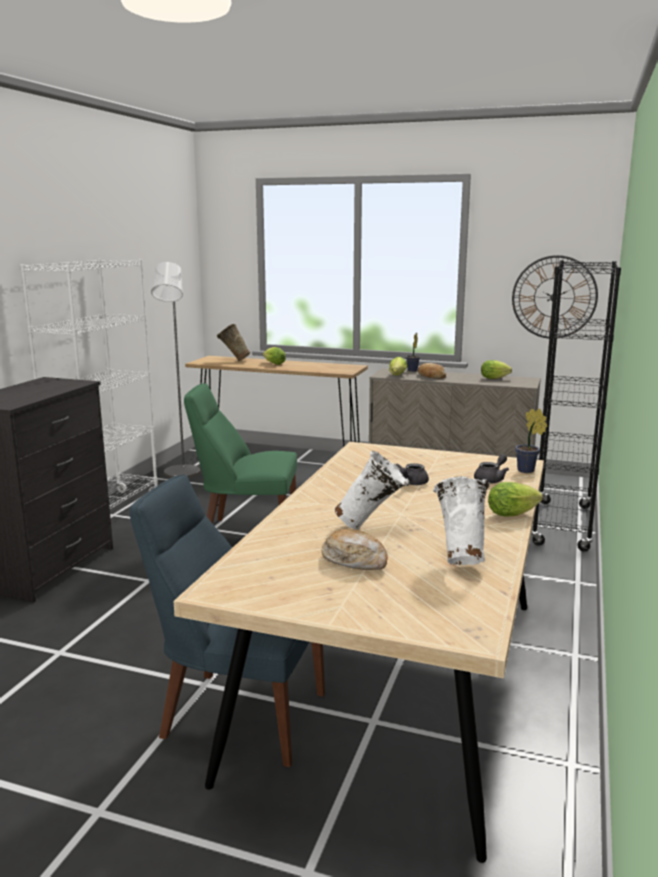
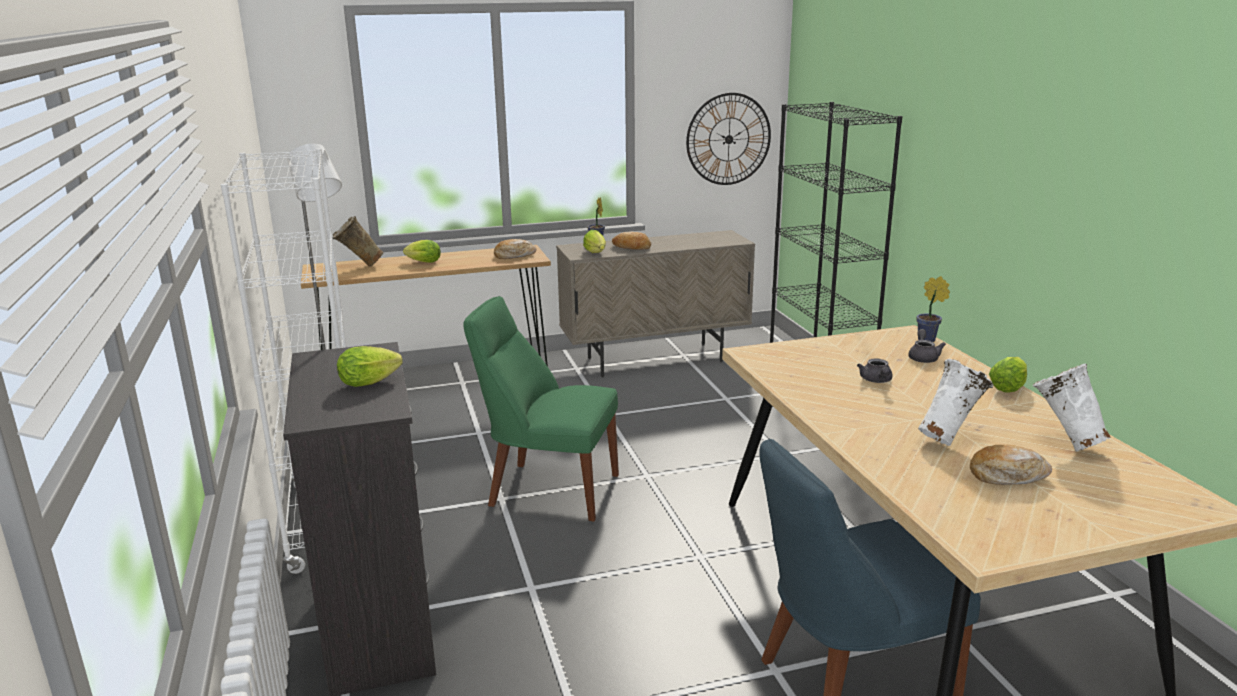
camera: 35 degrees left, 5 degrees up
green chair [184,383,297,524] -> green chair turned 45 degrees clockwise [463,296,619,521]
lettuce [481,360,512,379] -> lettuce moved to [337,346,403,387]
none -> bread [494,239,536,259]

